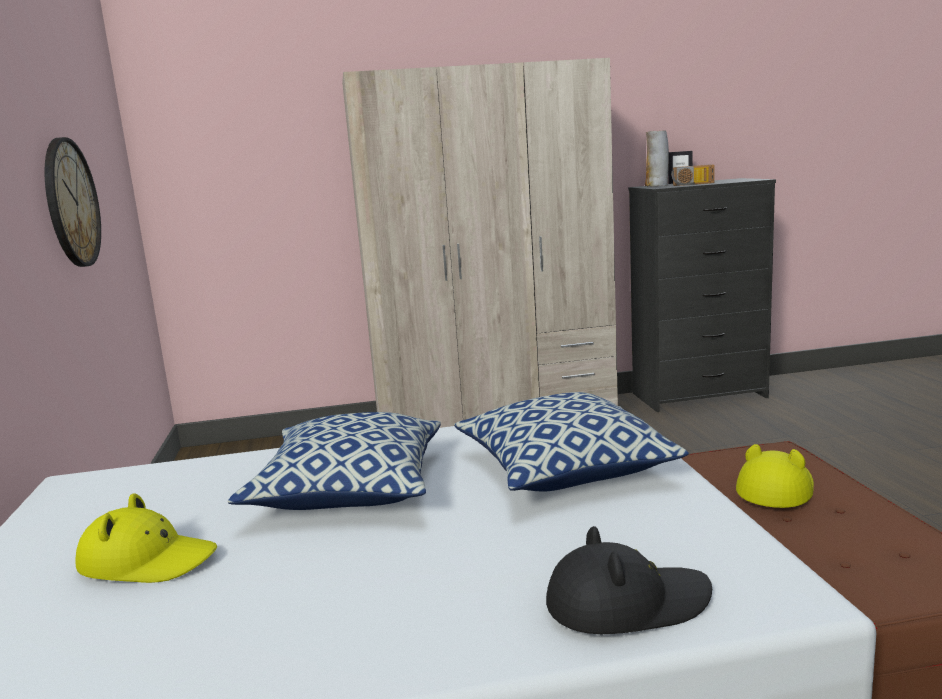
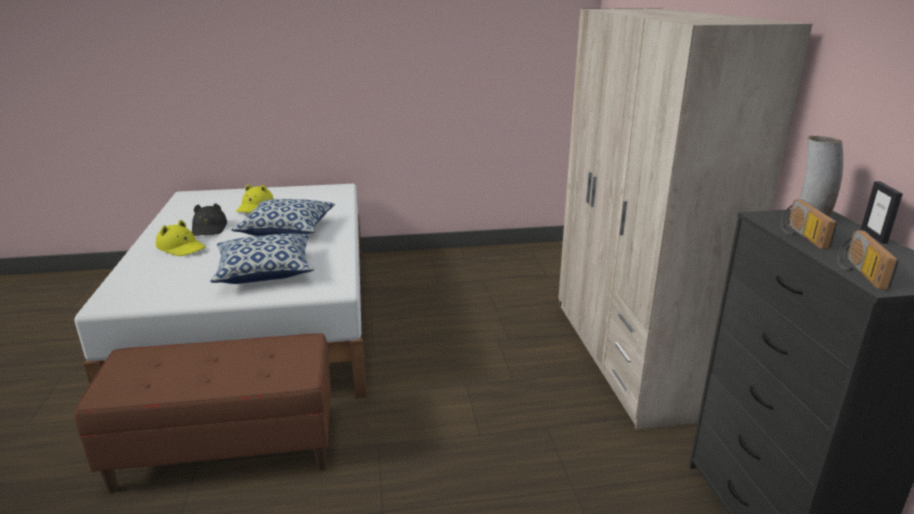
camera: 90 degrees right, 10 degrees up
wall clock [45,137,101,267] -> none
black hat [546,526,712,634] -> black hat moved to [192,203,227,236]
yellow hat [736,444,814,508] -> yellow hat moved to [156,220,206,256]
none -> radio [837,230,899,290]

